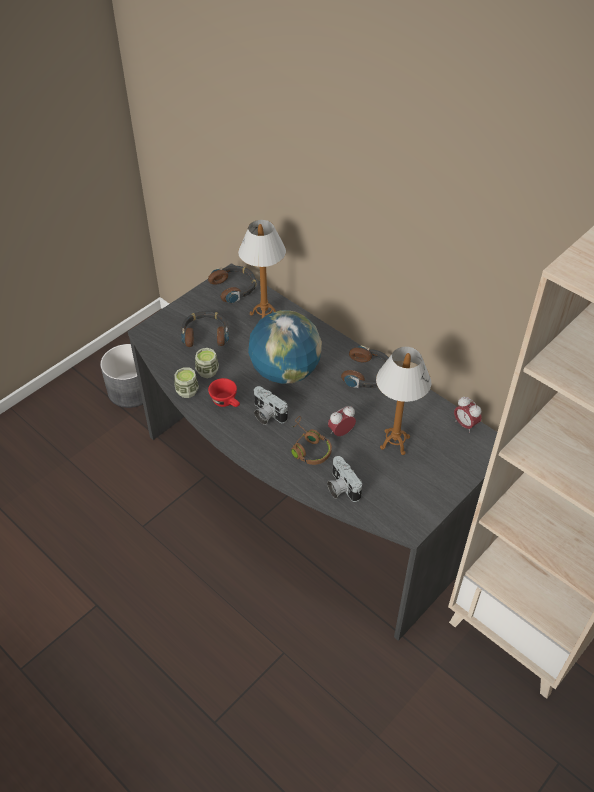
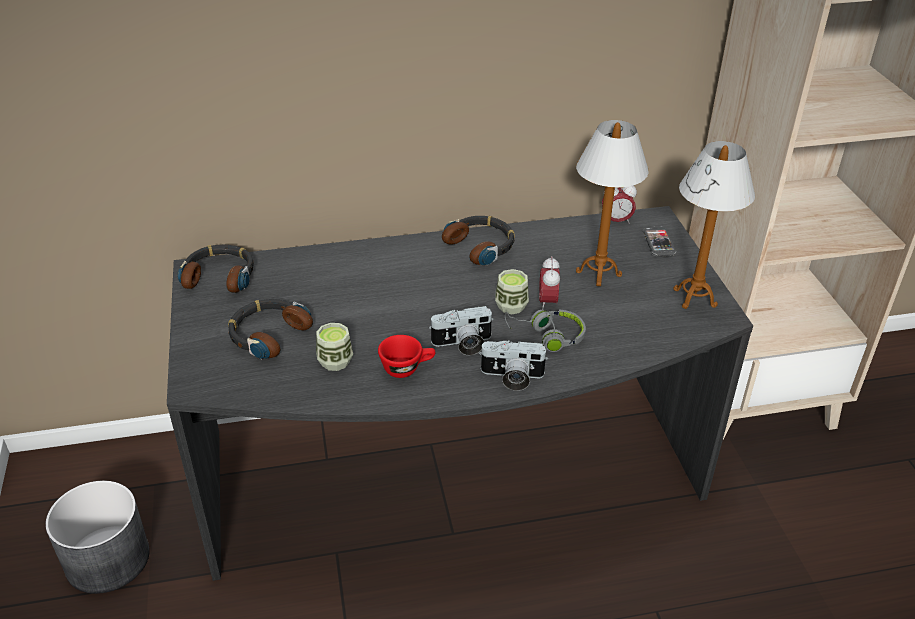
camera: 55 degrees left, 10 degrees down
cup [175,367,199,398] -> cup moved to [495,269,529,314]
table lamp [238,220,286,318] -> table lamp moved to [673,141,755,309]
globe [248,310,322,384] -> none
brown headphones [291,416,332,465] -> grey headphones [505,310,586,352]
camera [327,456,362,502] -> camera moved to [479,340,548,391]
none -> phone [643,227,676,257]

